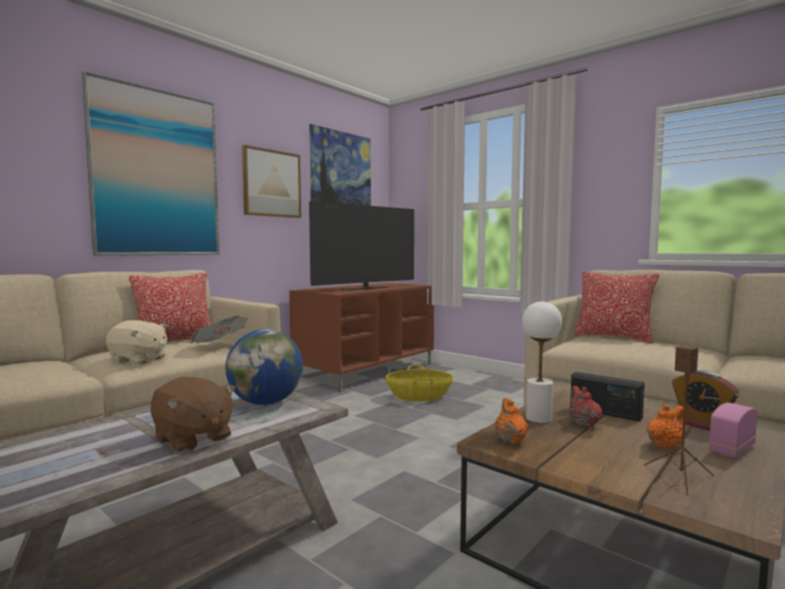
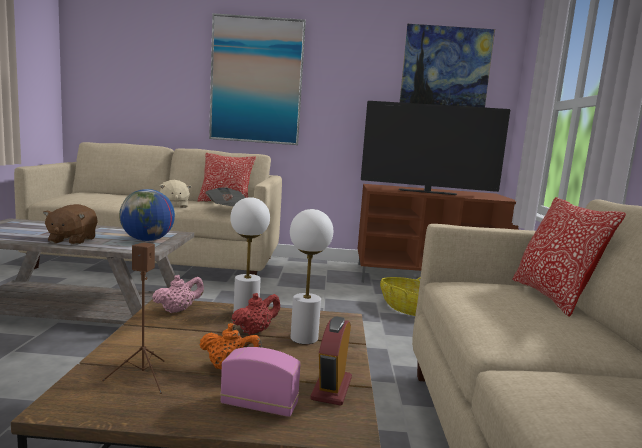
camera: 50 degrees right, 5 degrees up
picture [242,145,301,218] -> none
orange teapot [495,398,528,444] -> pink teapot [152,275,204,313]
radio [570,372,645,422] -> white table lamp [290,209,333,344]

